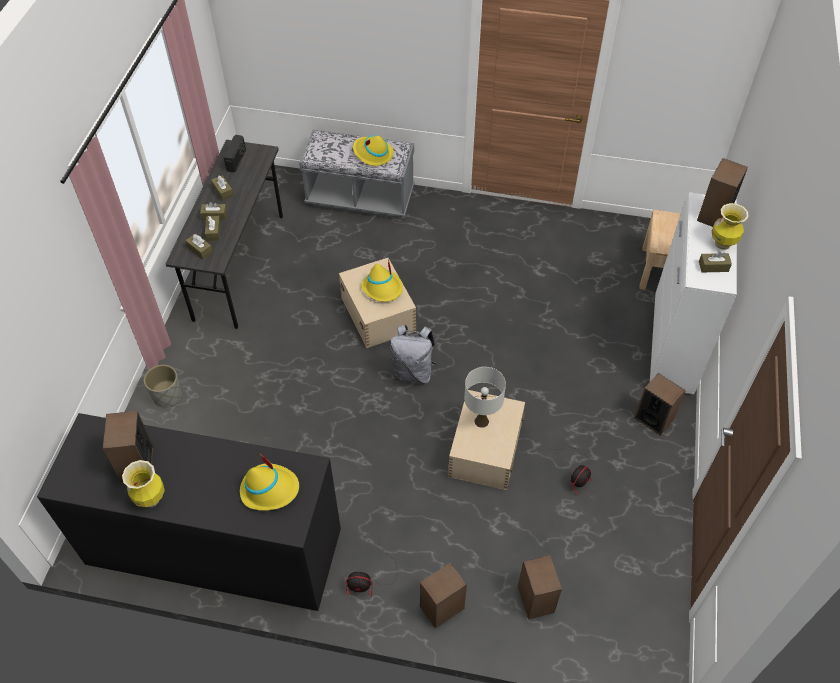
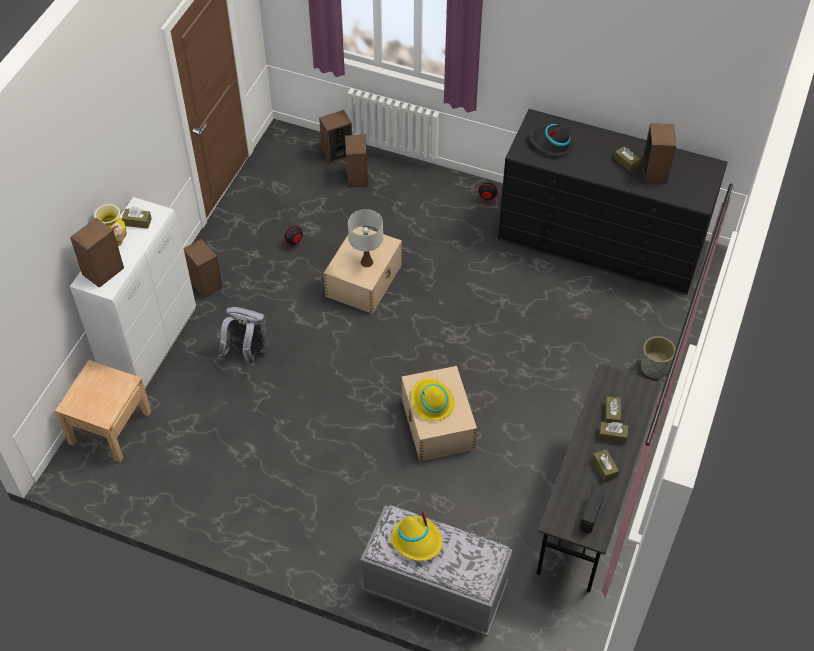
camera: 170 degrees left, 0 degrees up
vase [122,460,165,507] -> none
brown tissue box [185,233,213,260] -> brown tissue box moved to [614,146,641,172]
yellow hat [240,454,299,511] -> black hat [530,124,574,157]
grey backpack [390,325,436,384] -> grey backpack moved to [219,307,269,368]
speaker [420,563,467,628] -> speaker moved to [319,110,352,164]

